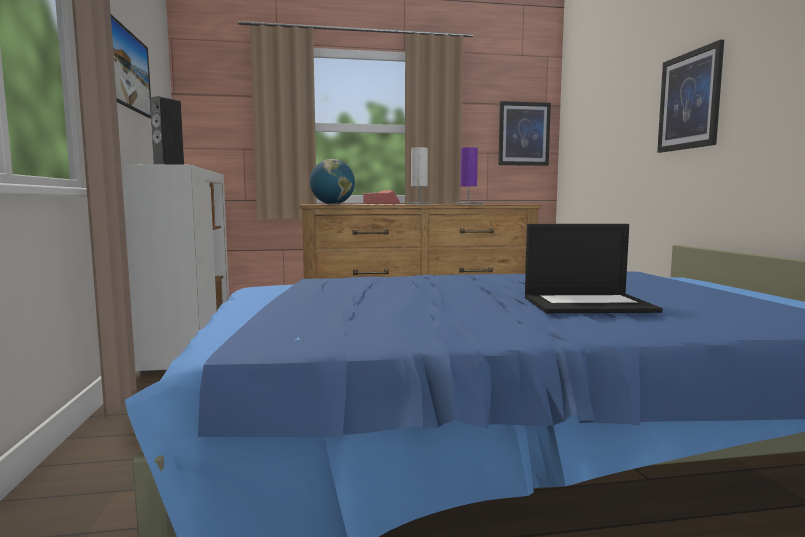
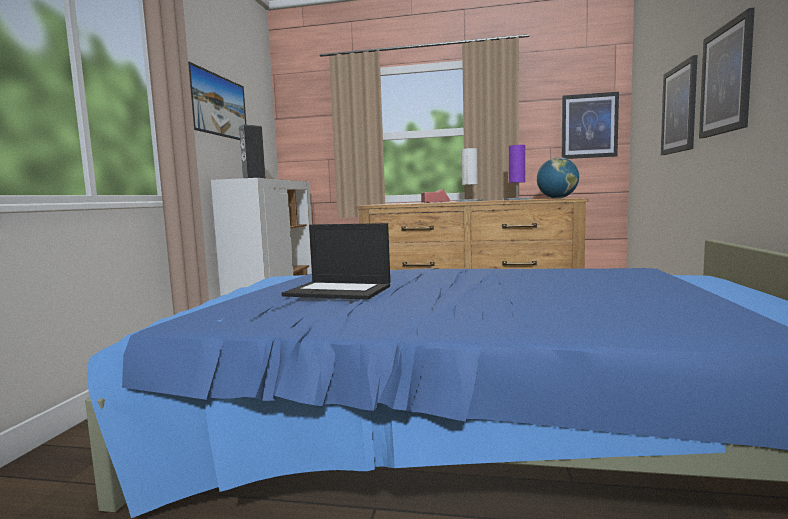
camera: 20 degrees right, 0 degrees up
globe [310,159,355,205] -> globe moved to [537,157,579,198]
laptop [525,224,663,313] -> laptop moved to [282,223,390,300]
none -> picture [661,55,697,155]

